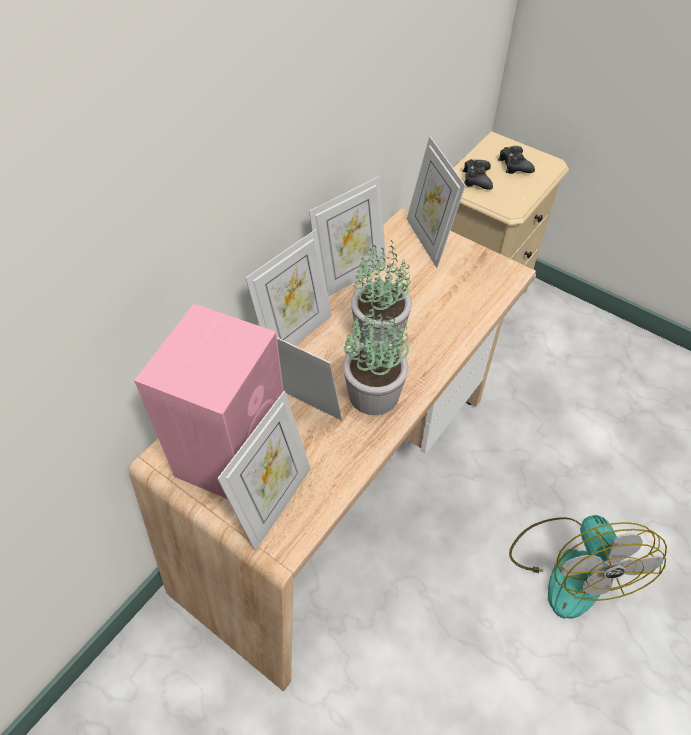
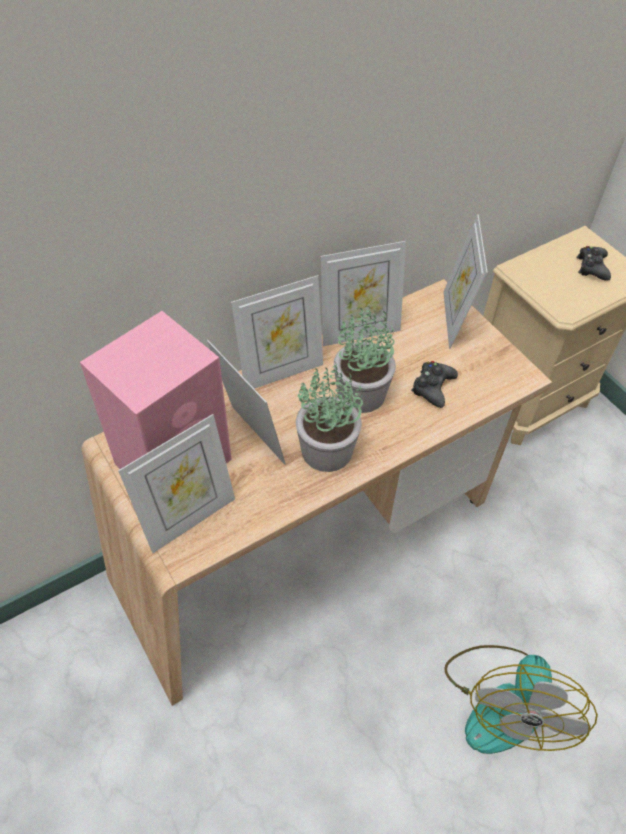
camera: 20 degrees right, 0 degrees up
black game controller [463,159,493,190] -> black game controller moved to [411,361,458,408]

